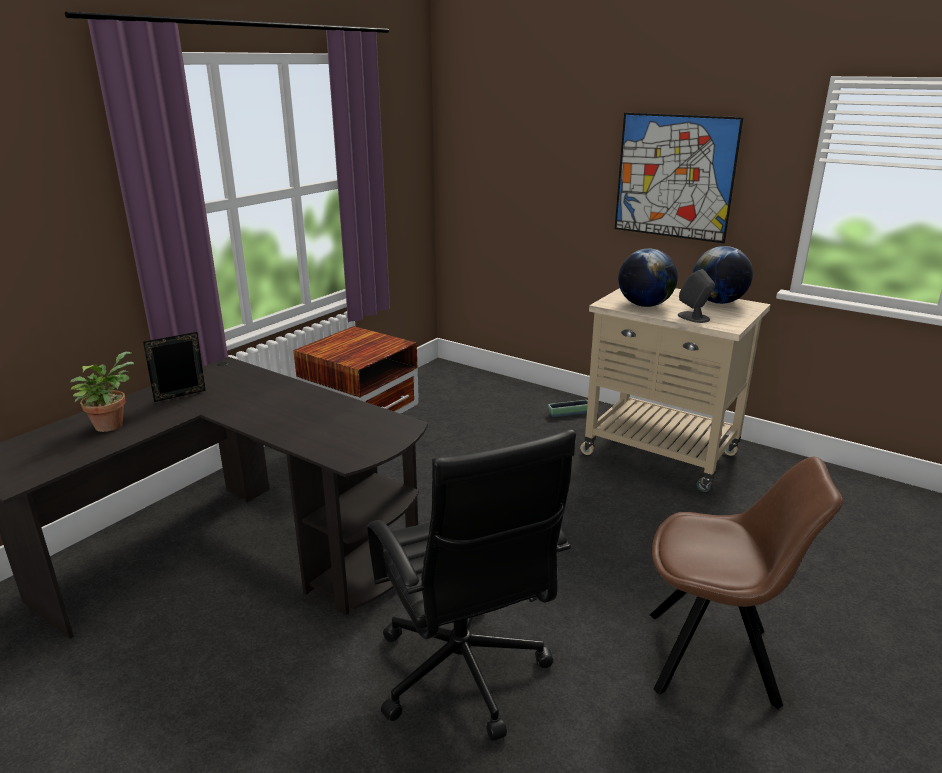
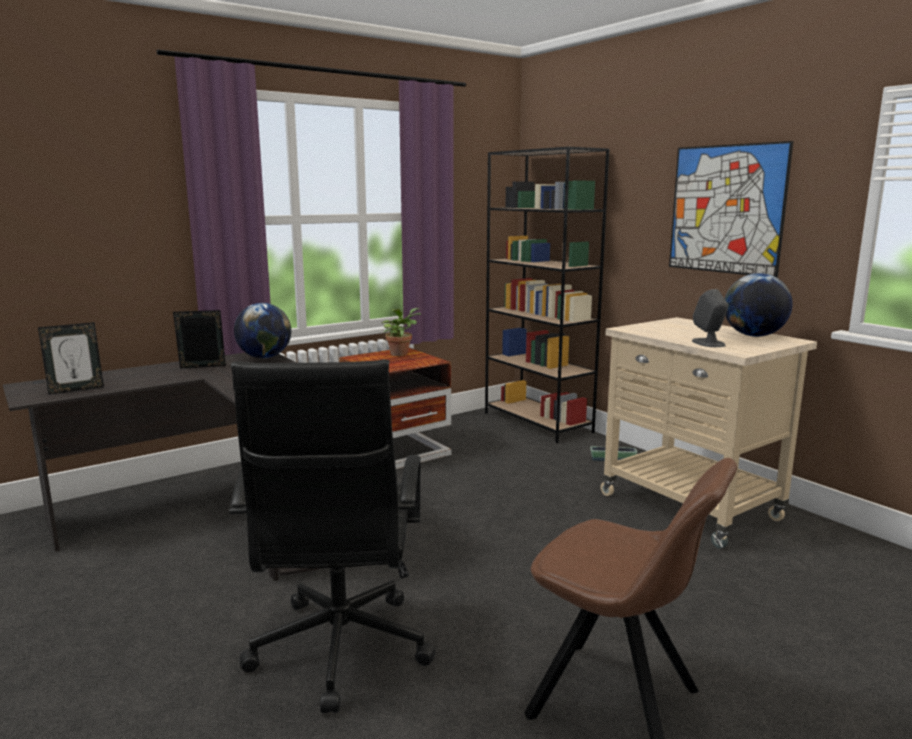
camera: 20 degrees right, 10 degrees down
potted plant [70,352,134,432] -> potted plant moved to [381,308,421,356]
globe [618,249,678,307] -> globe moved to [234,303,291,358]
none -> picture frame [38,322,104,395]
none -> beige bookcase [485,147,610,443]

